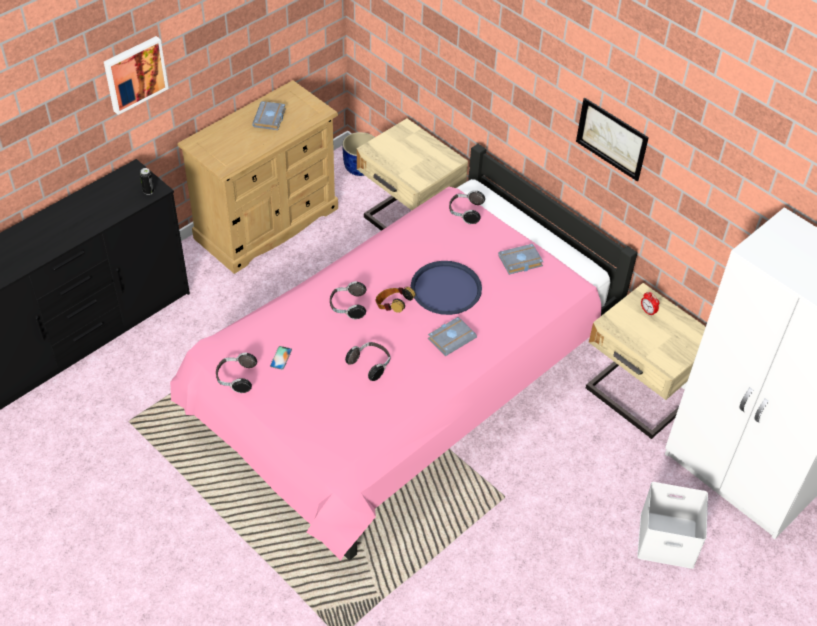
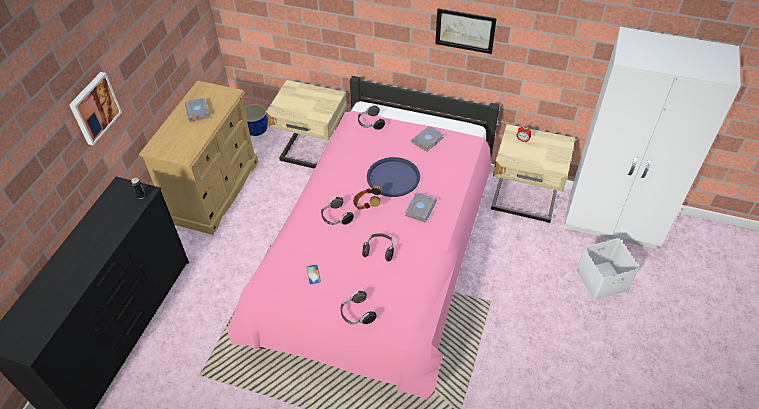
camera: 25 degrees left, 0 degrees up
headphones [216,353,257,393] -> headphones moved to [341,291,377,324]

